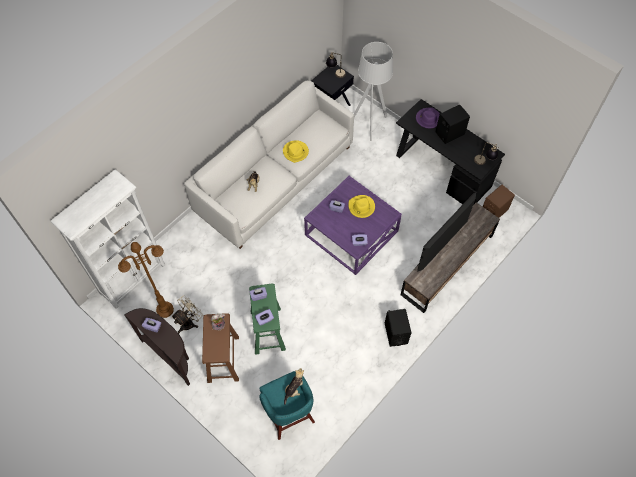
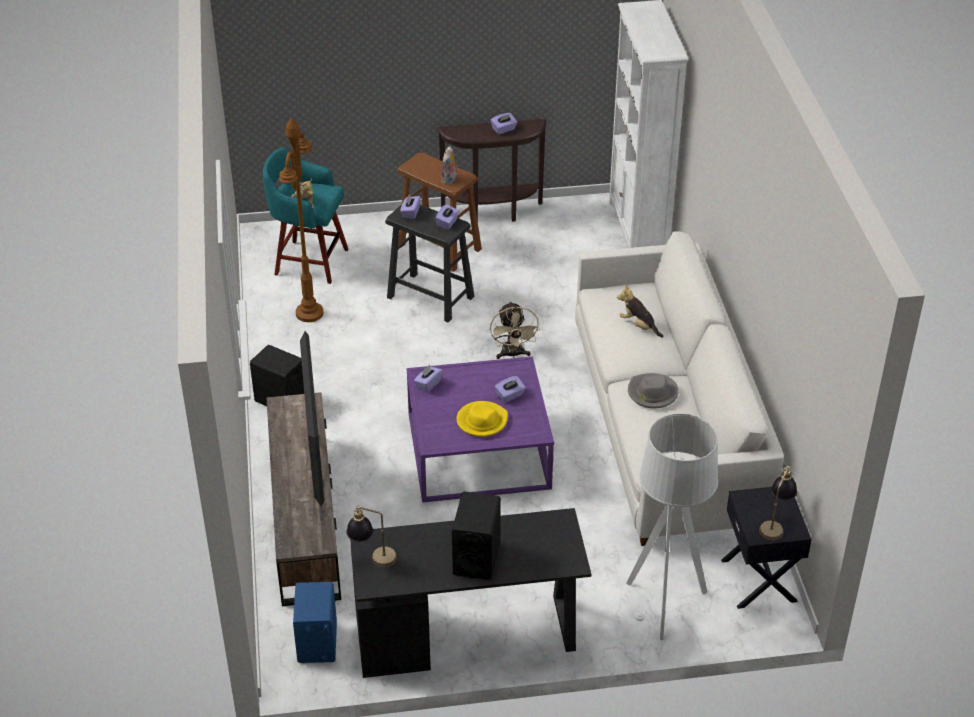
camera: 130 degrees right, 20 degrees down
brown floor lamp [118,242,174,318] -> brown floor lamp moved to [279,118,324,322]
beige fan [171,295,202,333] -> beige fan moved to [490,301,540,359]
green stool [249,284,286,355] -> black stool [385,204,474,322]
yellow hat [283,140,309,163] -> grey hat [628,373,679,409]
purple hat [416,107,440,128] -> none
brown speaker [483,185,515,218] -> blue speaker [293,582,337,663]

